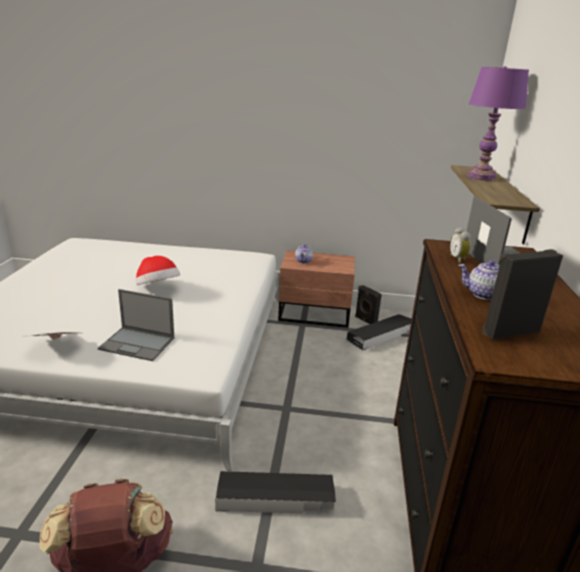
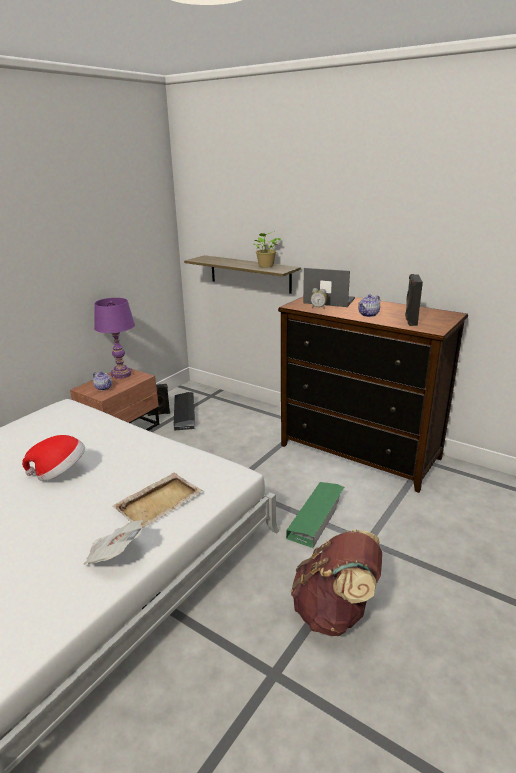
camera: 60 degrees left, 0 degrees up
laptop [98,289,174,361] -> beige tray [112,473,203,528]
black storage box [215,471,336,514] -> green storage box [286,482,344,548]
purple table lamp [468,66,529,181] -> purple table lamp moved to [94,298,135,379]
none -> potted plant [253,231,281,268]

